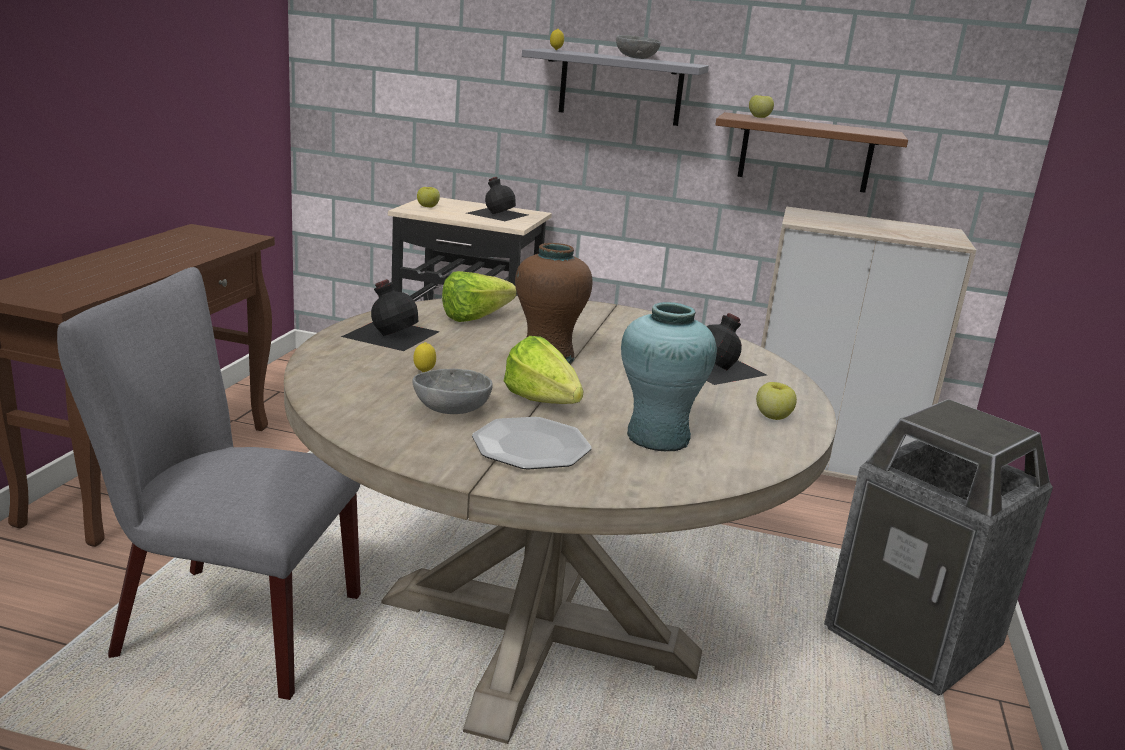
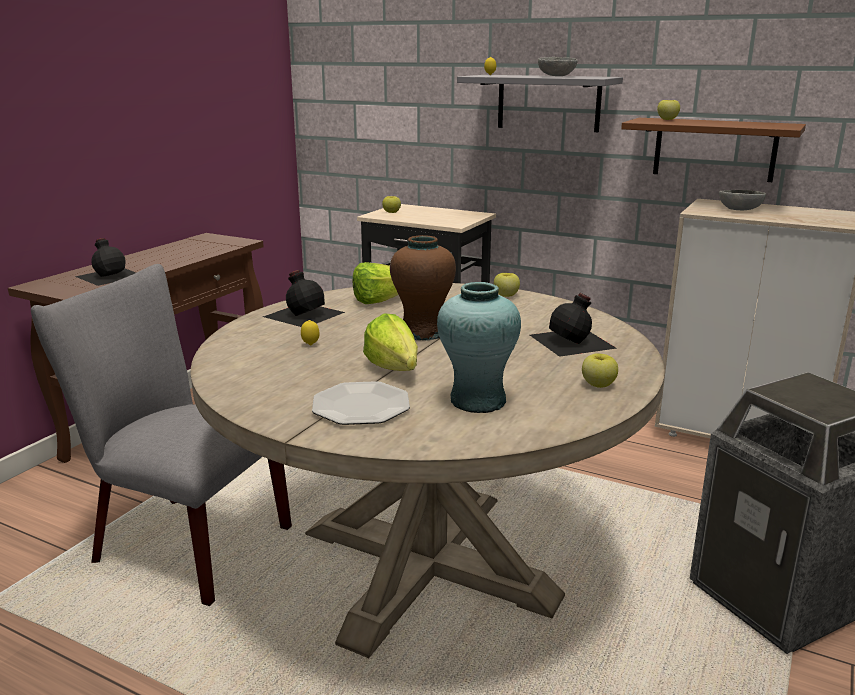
camera: 15 degrees right, 0 degrees up
grey bowl [412,369,493,414] -> grey bowl moved to [719,190,766,210]
black bottle [467,177,528,221] -> black bottle moved to [75,238,136,286]
none -> apple [494,273,520,297]

